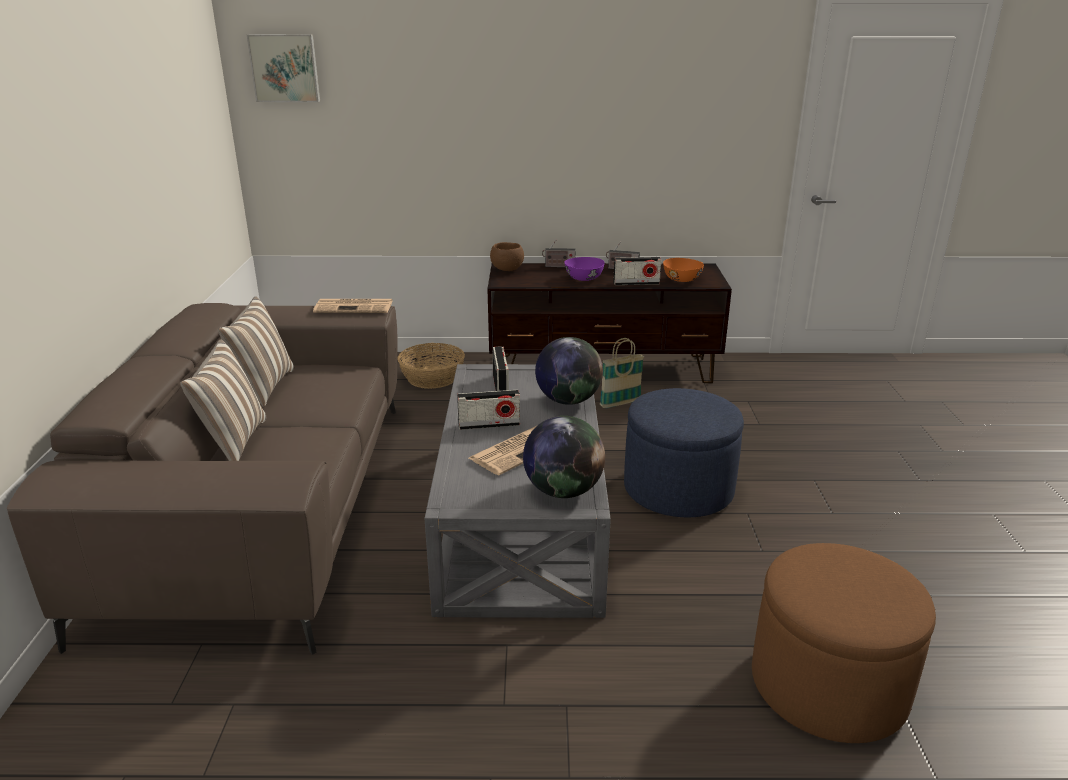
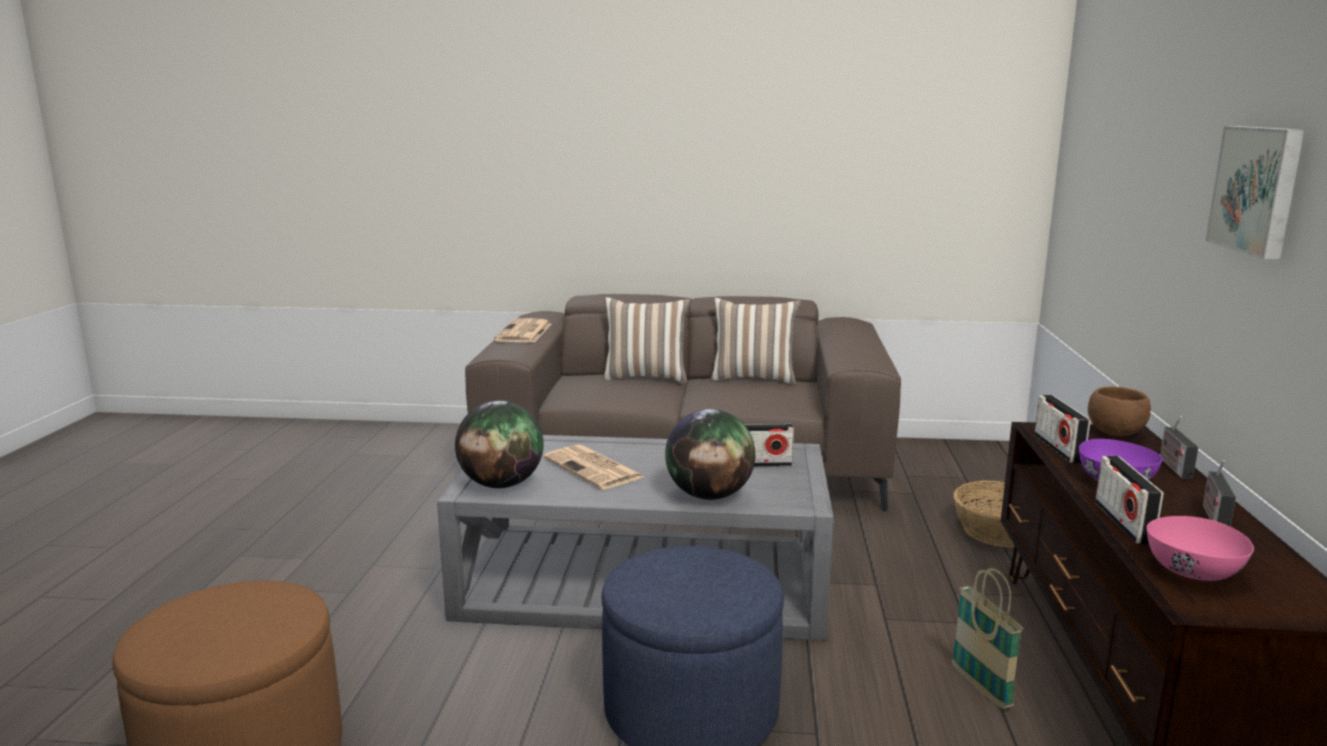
camera: 95 degrees right, 10 degrees down
picture [247,34,320,102] -> picture moved to [1205,126,1305,259]
newspaper [313,299,393,313] -> newspaper moved to [494,318,551,342]
radio [457,390,520,430] -> radio moved to [1034,395,1091,463]
orange bowl [663,258,704,282] -> pink bowl [1147,516,1254,581]

